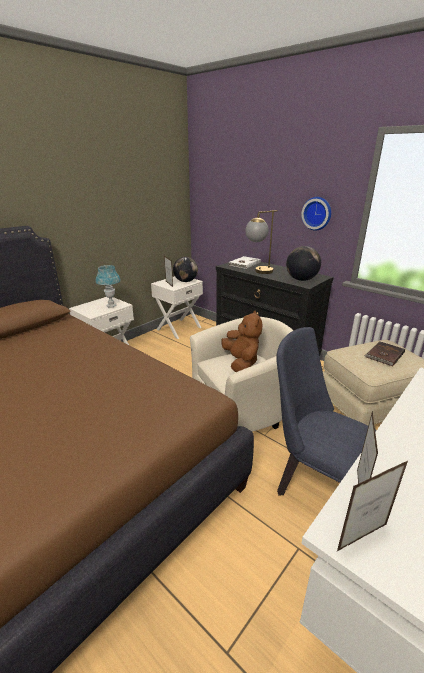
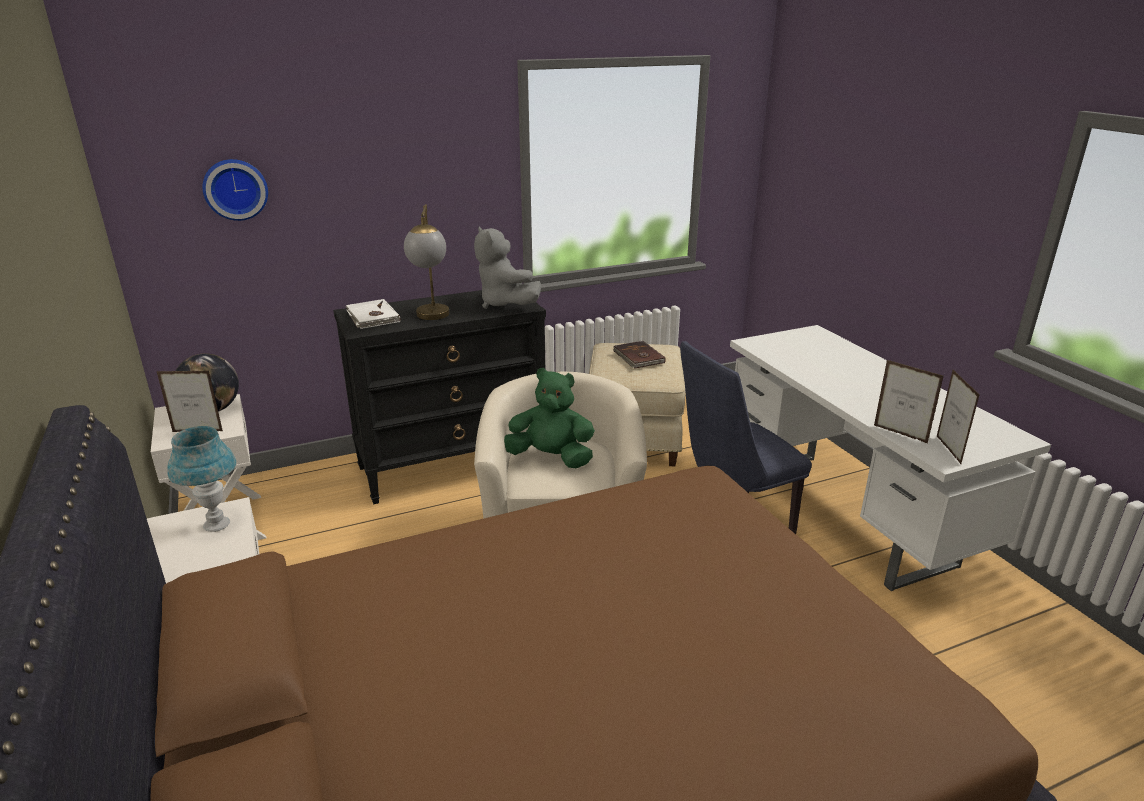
camera: 65 degrees left, 0 degrees up
brown plush toy [221,310,262,372] -> green plush toy [504,368,595,468]
globe [286,246,321,281] -> grey plush toy [474,226,541,309]
wall clock [301,197,331,231] -> wall clock moved to [203,159,268,221]

